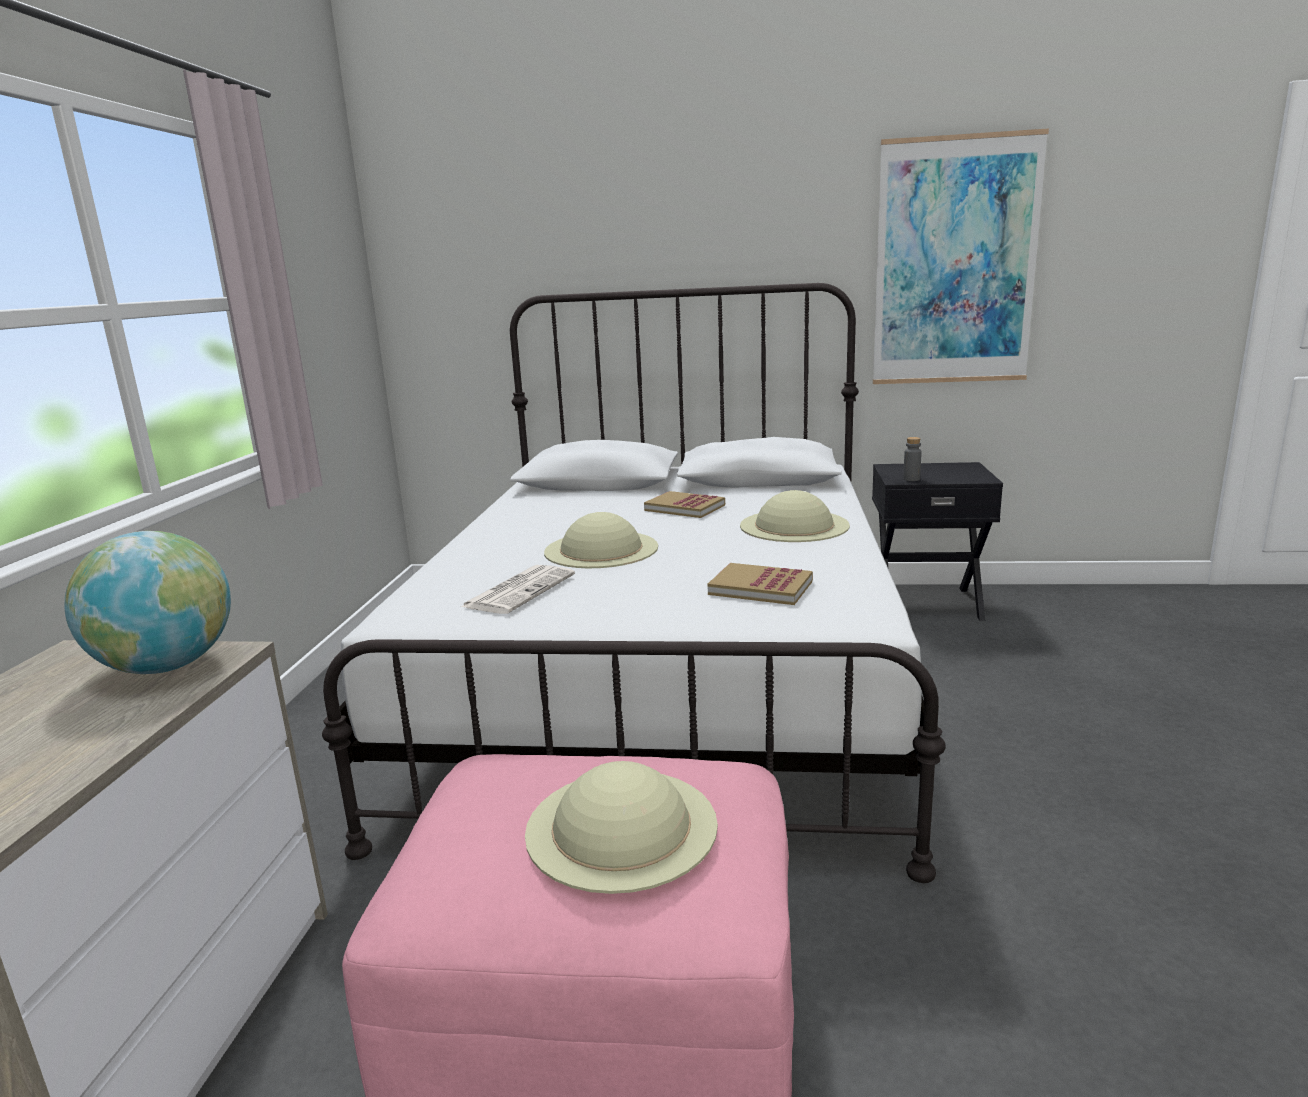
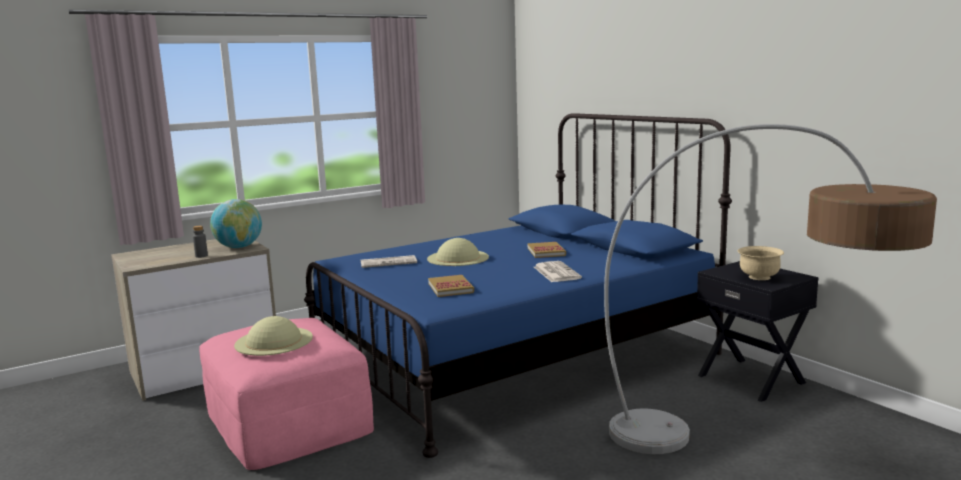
camera: 50 degrees right, 5 degrees down
white bed [322,283,946,883] -> blue bed [304,113,732,458]
beige hat [740,490,850,542] -> newspaper [534,261,582,282]
picture [873,128,1049,384] -> none
grey bottle [903,437,922,481] -> grey bottle moved to [193,226,208,258]
none -> floor lamp [604,124,937,454]
none -> beige bowl [738,246,784,280]

